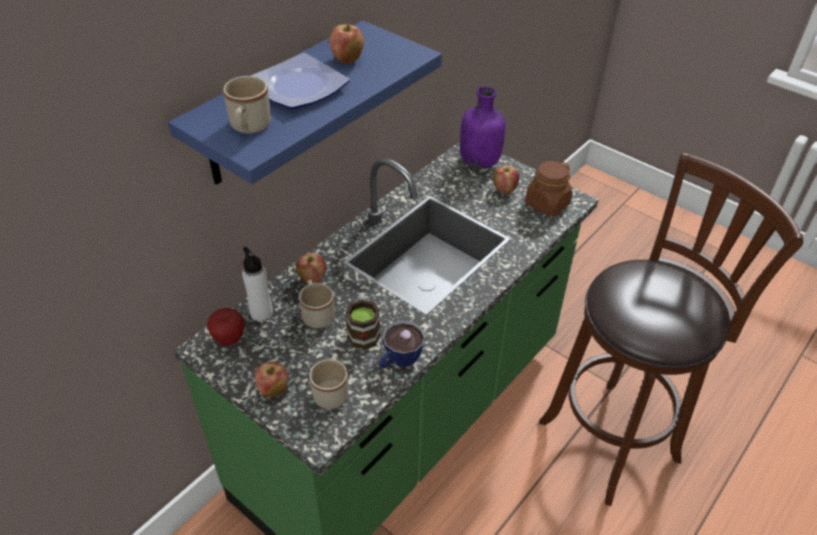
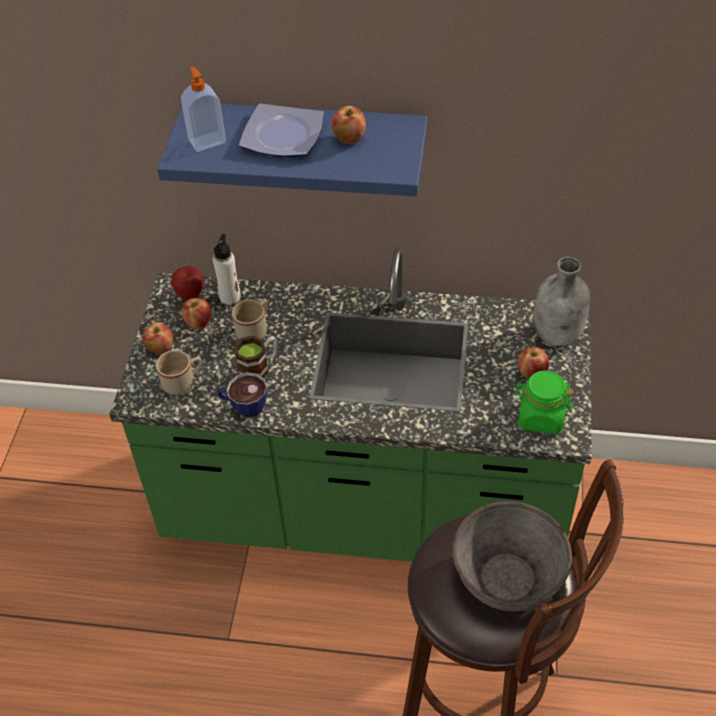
camera: 60 degrees right, 5 degrees up
beige mug [223,76,271,134] -> soap dispenser [181,67,226,152]
apple [296,252,326,284] -> apple moved to [182,298,212,329]
purple bottle [460,86,506,168] -> grey bottle [534,257,591,346]
brown jar [525,161,573,216] -> green jar [514,370,573,434]
none -> grey bowl [452,501,572,611]

